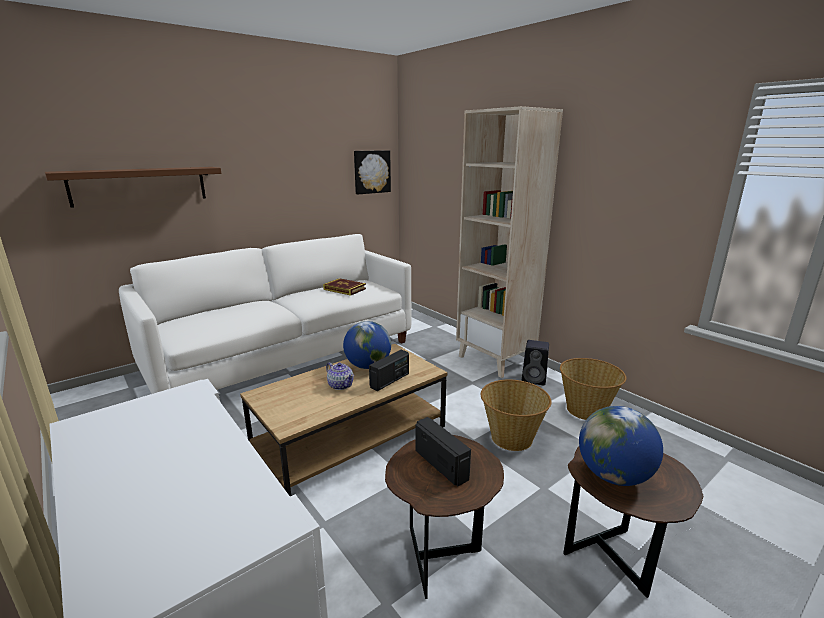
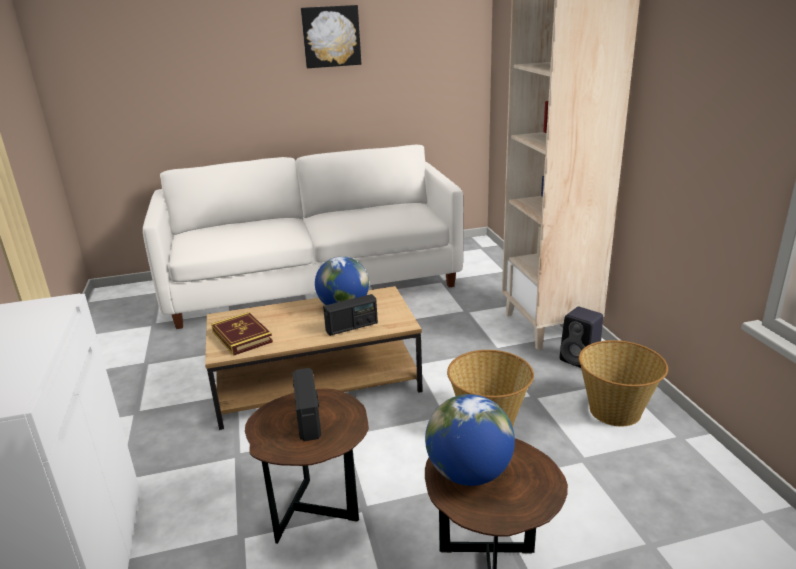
camera: 25 degrees right, 5 degrees up
brown shelf [45,167,222,208] -> none
book [323,278,366,296] -> book moved to [211,312,273,356]
teapot [326,362,354,390] -> none
picture [354,150,391,194] -> picture moved to [301,5,361,68]

